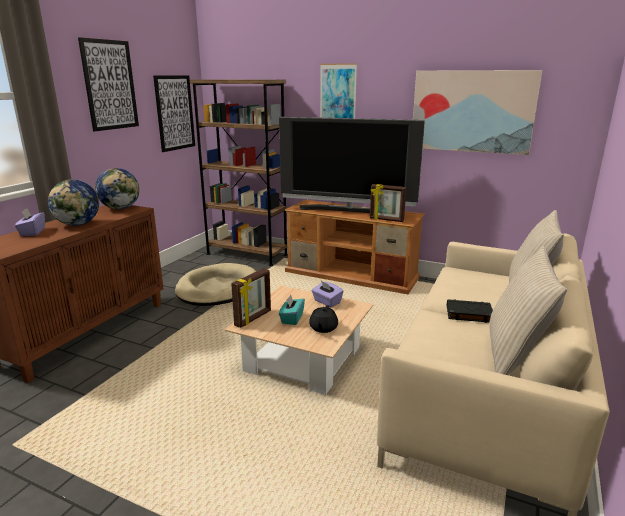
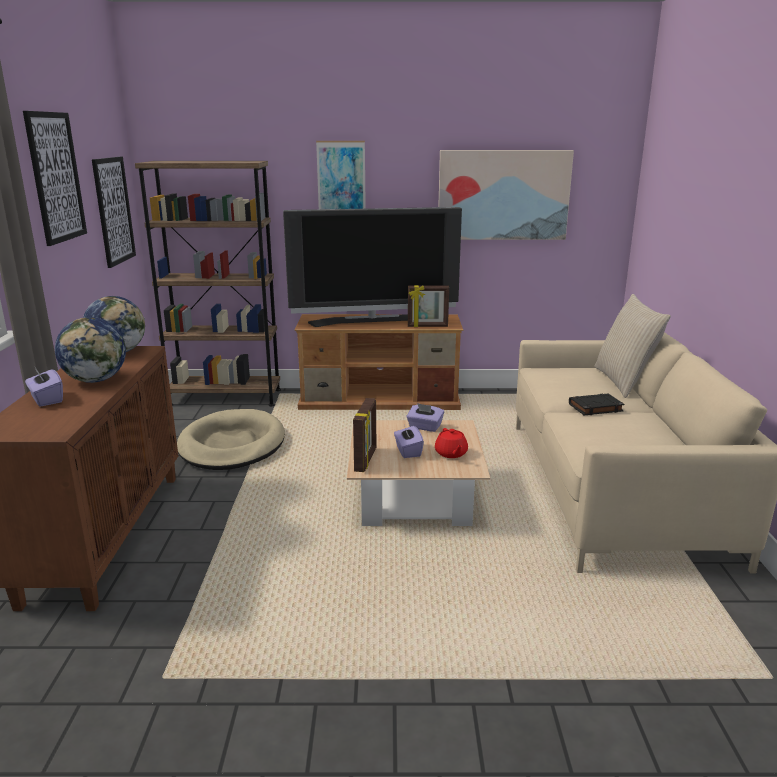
camera: 25 degrees left, 0 degrees up
turquoise tissue box [279,295,305,325] -> purple tissue box [394,425,424,458]
black teapot [309,305,338,333] -> red teapot [435,428,468,458]
beige pillow [489,246,567,375] -> none

